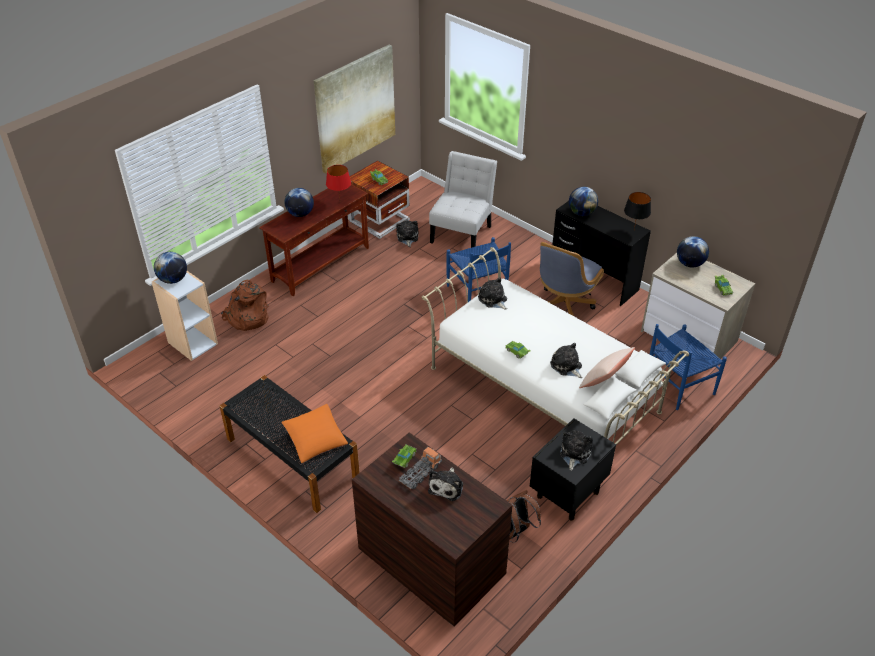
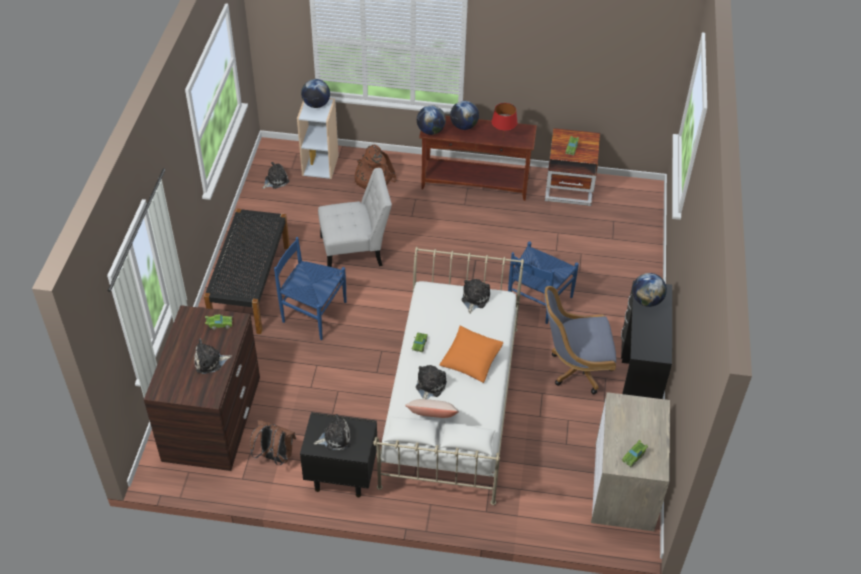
camera: 55 degrees right, 5 degrees up
orange pillow [281,404,348,463] -> orange pillow moved to [440,326,503,383]
picture [314,45,395,174] -> none
plush toy [396,220,419,247] -> plush toy moved to [262,162,290,189]
toy truck [399,446,442,489] -> none
white chair [429,151,497,248] -> white chair moved to [318,168,392,267]
black table lamp [624,192,651,229] -> none
blue chair [650,324,727,410] -> blue chair moved to [274,237,346,340]
globe [677,236,709,268] -> globe moved to [417,105,446,135]

